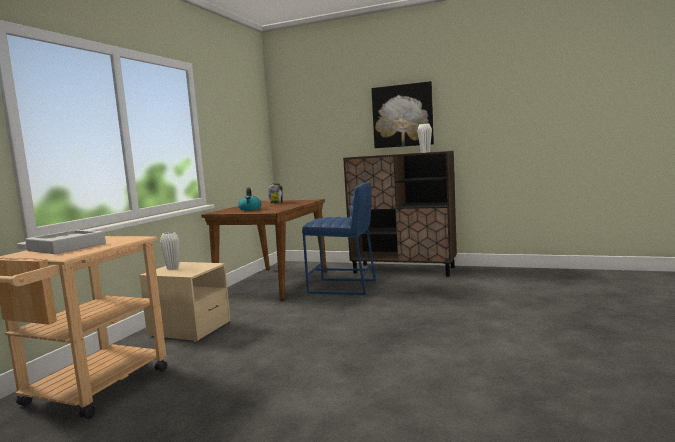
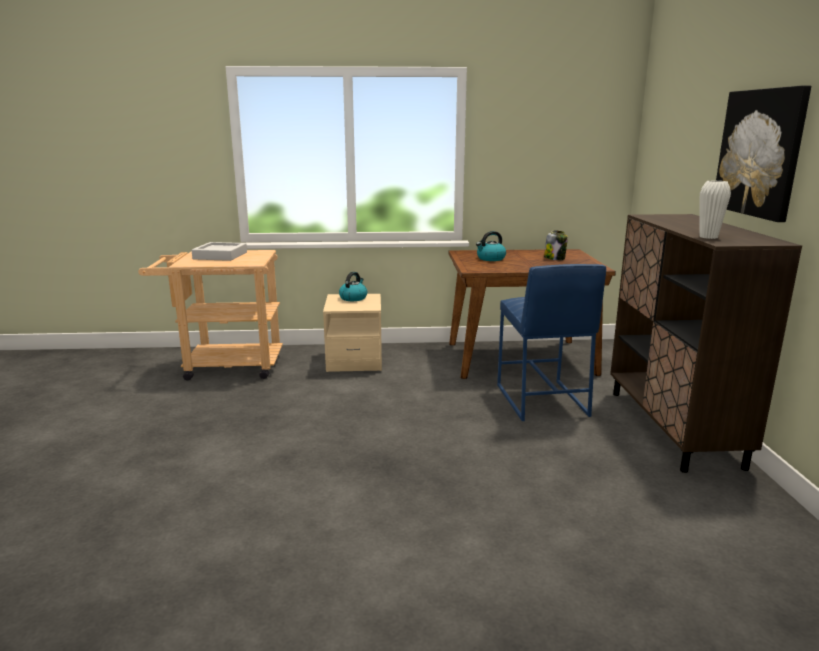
camera: 65 degrees right, 10 degrees up
white vase [160,232,179,270] -> kettle [339,272,367,301]

